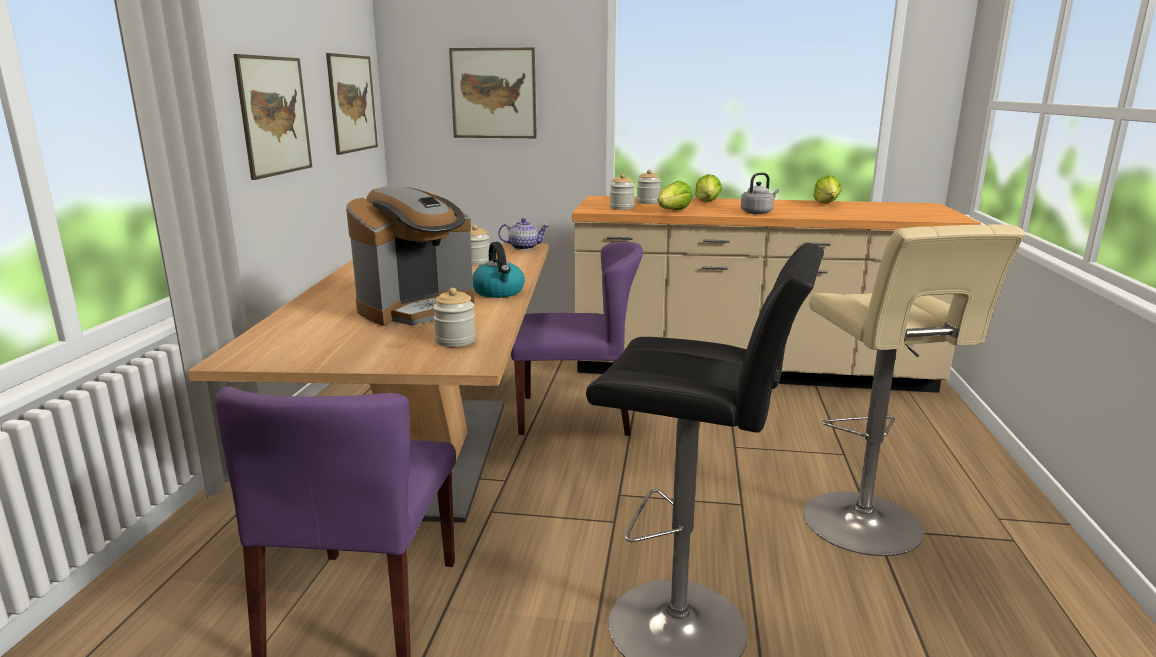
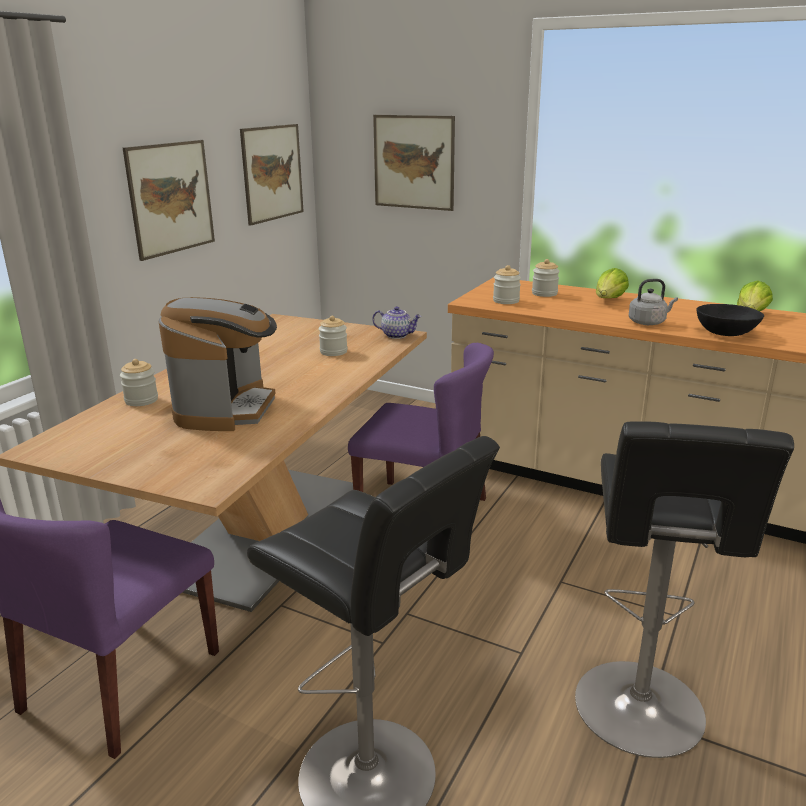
camera: 20 degrees right, 5 degrees up
coffee machine [346,185,475,326] -> coffee machine turned 60 degrees counterclockwise [158,297,277,431]
jar [433,288,476,347] -> jar moved to [120,359,158,406]
kettle [472,242,525,298] -> none
lettuce [658,181,693,210] -> none
beige stool [804,224,1026,556] -> black stool [575,421,794,758]
none -> black bowl [697,304,764,336]

